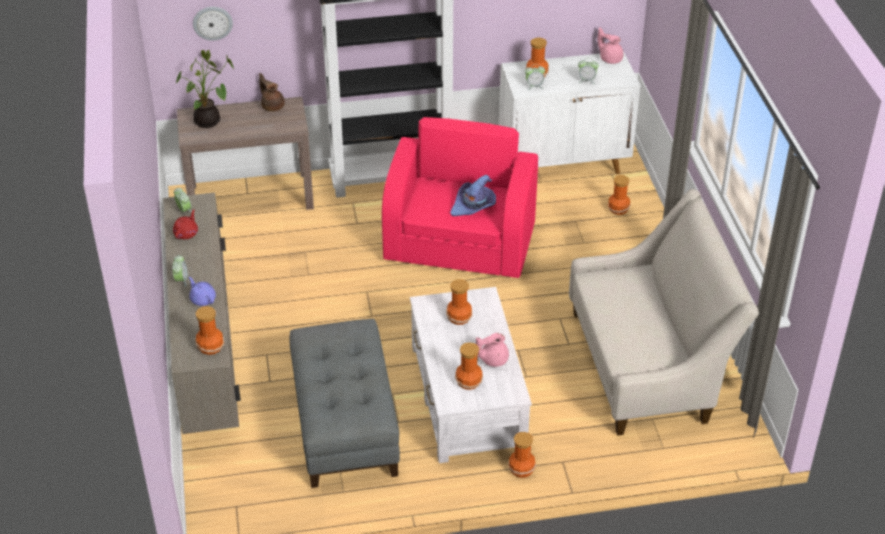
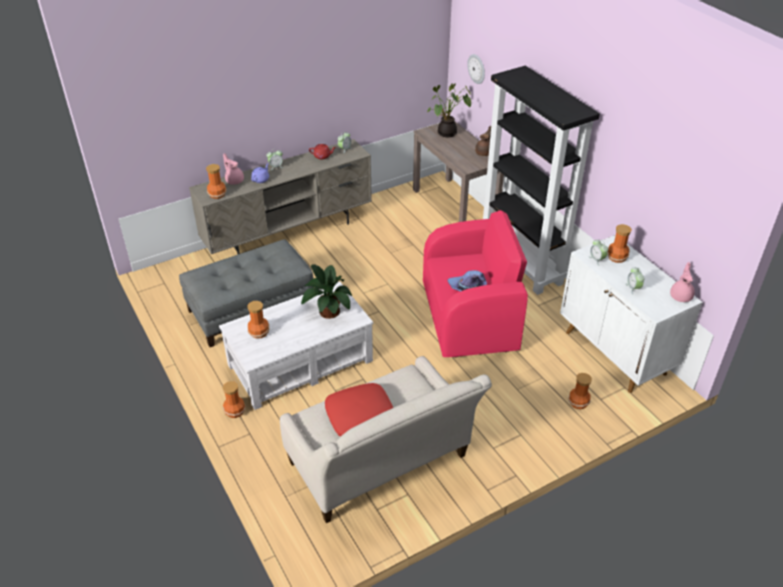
camera: 70 degrees right, 0 degrees up
vase [446,279,473,325] -> potted plant [301,264,352,319]
pink teapot [476,333,509,367] -> pink teapot moved to [223,153,244,185]
none -> red pillow [325,383,393,436]

